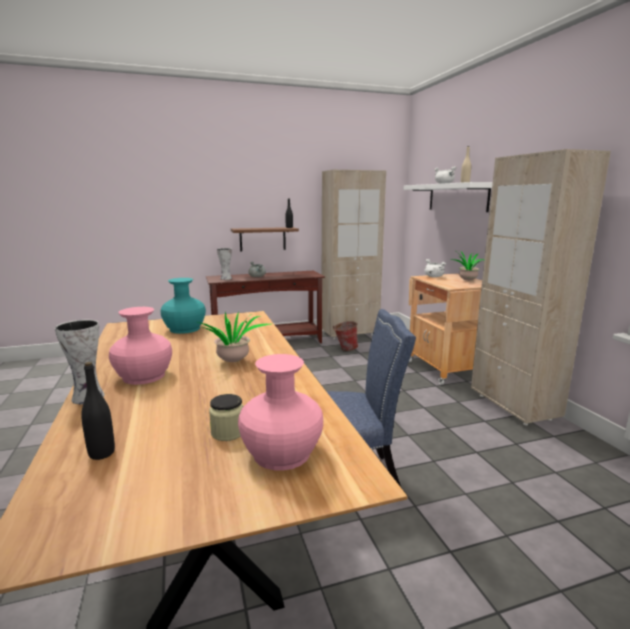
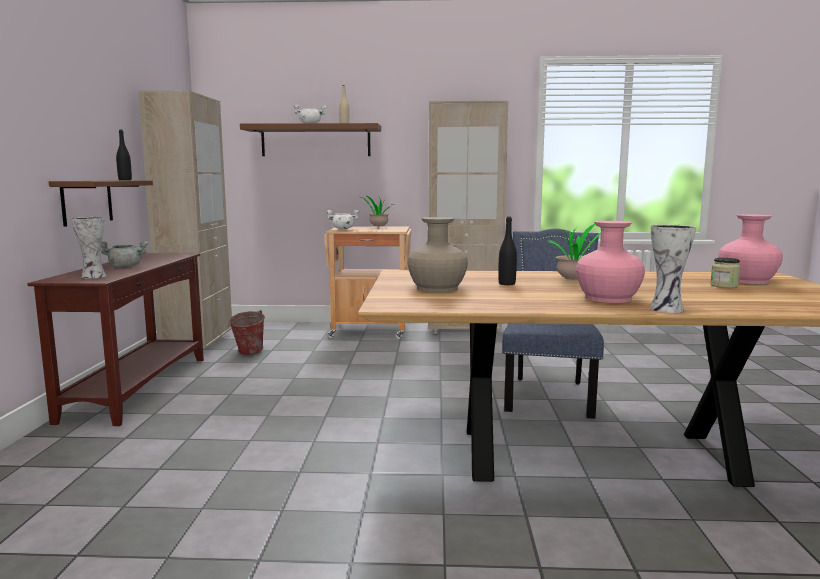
camera: 70 degrees left, 5 degrees down
black bottle [81,362,115,460] -> black bottle moved to [498,216,517,285]
turquoise vase [161,278,206,334] -> beige vase [408,217,468,292]
white shelf [403,182,493,212] -> brown shelf [240,123,381,156]

